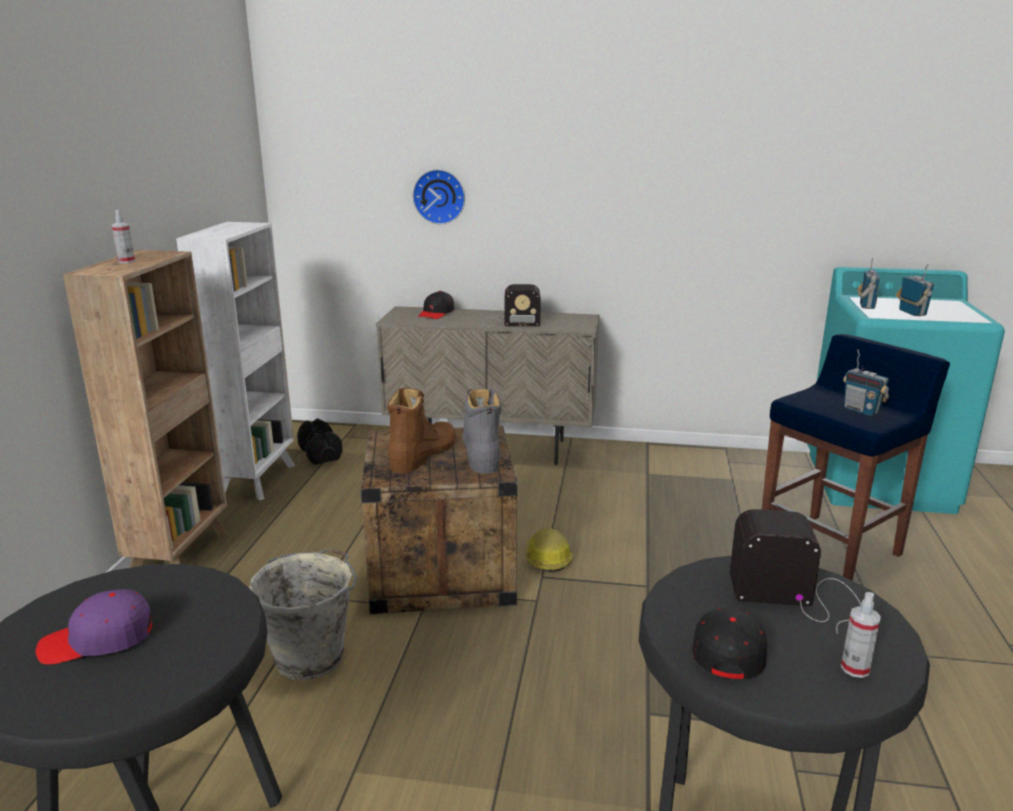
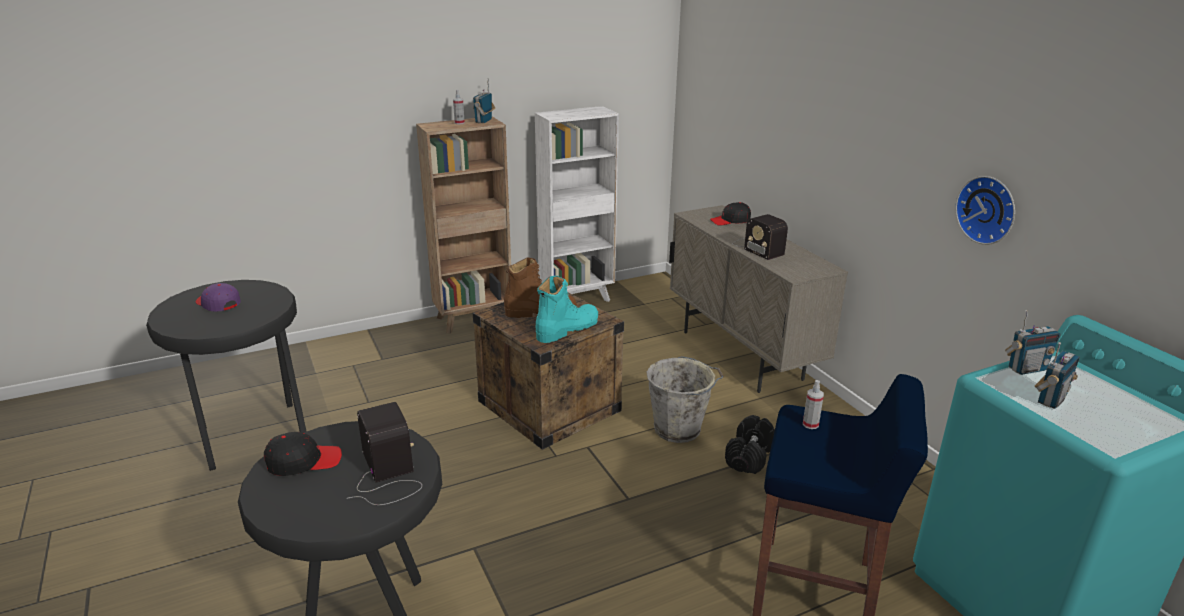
camera: 55 degrees right, 5 degrees up
grey bucket [249,548,357,681] -> grey bucket moved to [647,356,724,443]
black dumbbell [297,419,343,465] -> black dumbbell moved to [725,415,775,474]
wall clock [413,169,465,225] -> wall clock moved to [955,176,1015,245]
grey boot [462,388,502,474] -> turquoise boot [536,276,598,343]
hard hat [526,528,573,573] -> none
spray bottle [841,592,881,678] -> spray bottle moved to [803,380,824,429]
radio [843,350,889,416] -> radio moved to [473,78,495,123]

